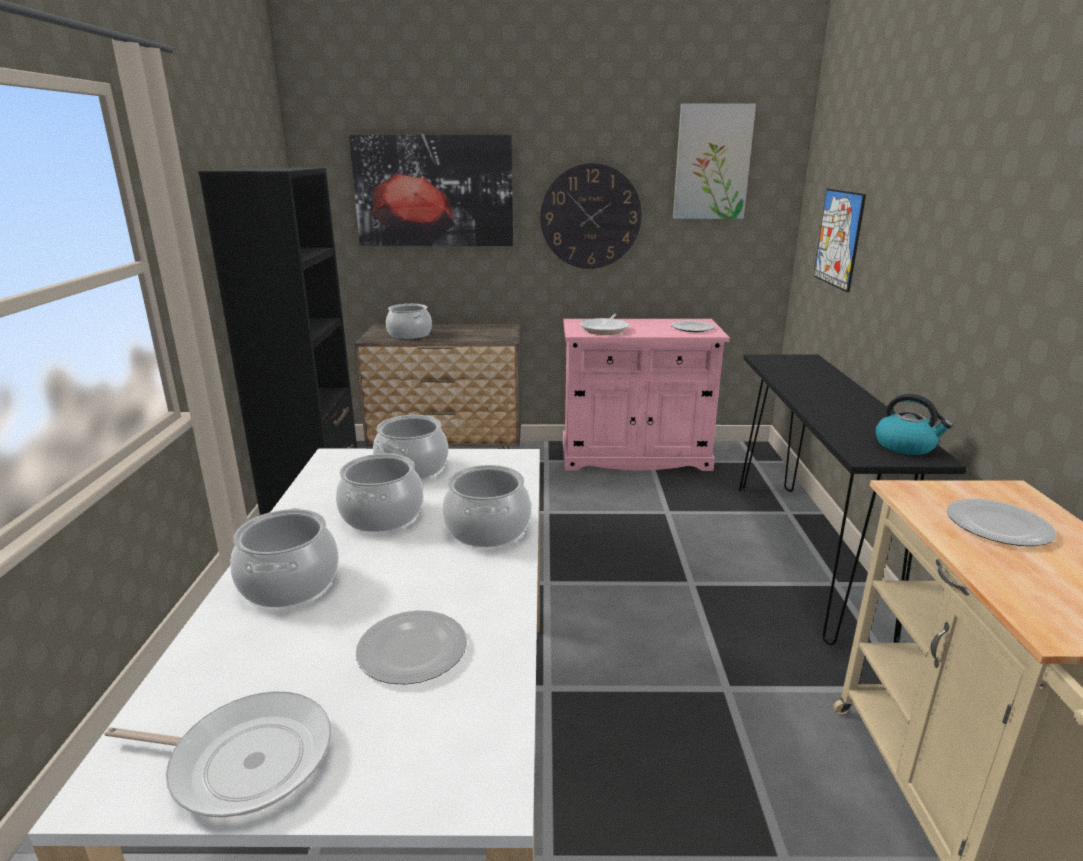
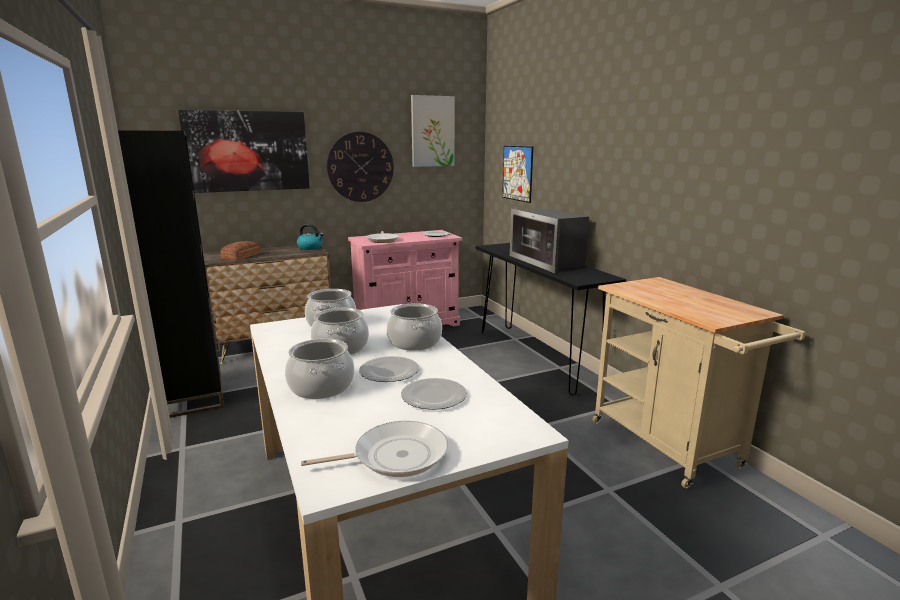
camera: 25 degrees left, 5 degrees down
cooking pot [386,304,432,339] -> bread [220,241,261,260]
kettle [876,394,953,455] -> kettle moved to [297,224,324,250]
plate [947,499,1056,546] -> plate moved to [359,356,419,382]
none -> microwave [510,208,589,273]

